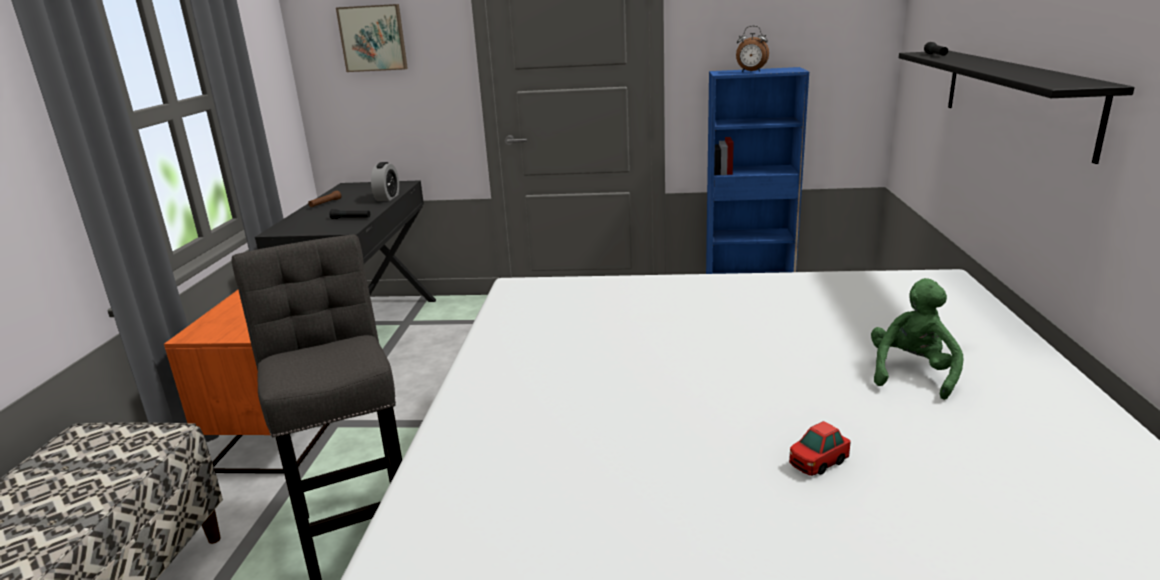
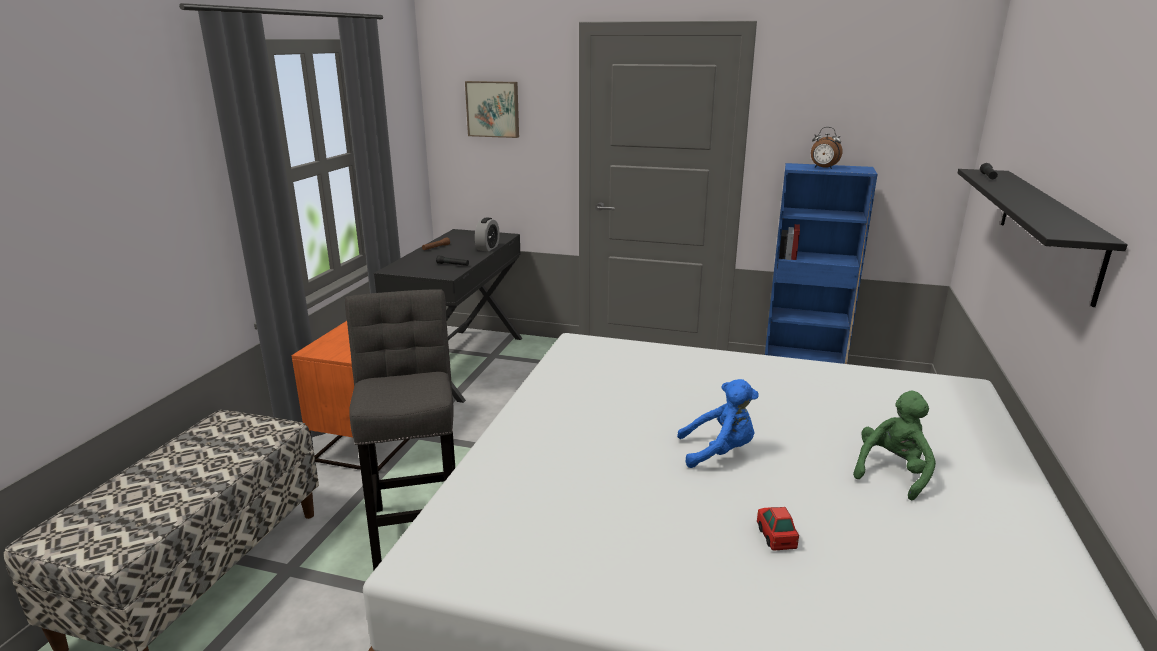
camera: 10 degrees right, 0 degrees up
toy car [789,421,851,476] -> toy car turned 105 degrees clockwise [757,507,799,551]
none -> blue plush toy [677,379,759,468]

